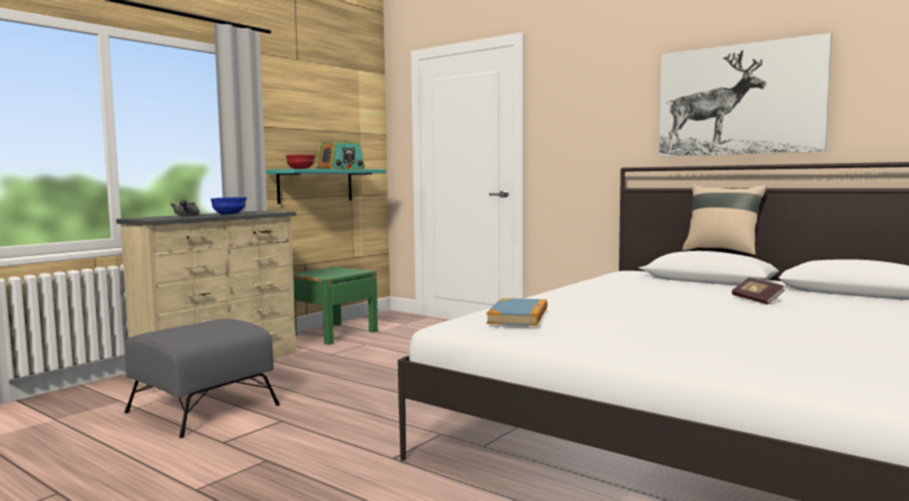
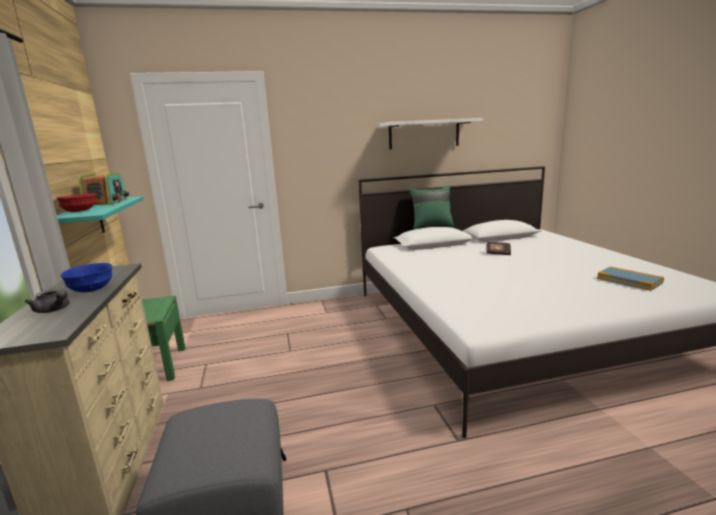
camera: 50 degrees left, 10 degrees up
book [486,298,547,326] -> book moved to [597,266,664,291]
picture [659,33,832,157] -> white shelf [380,118,483,150]
beige pillow [682,185,767,255] -> green pillow [409,185,454,229]

